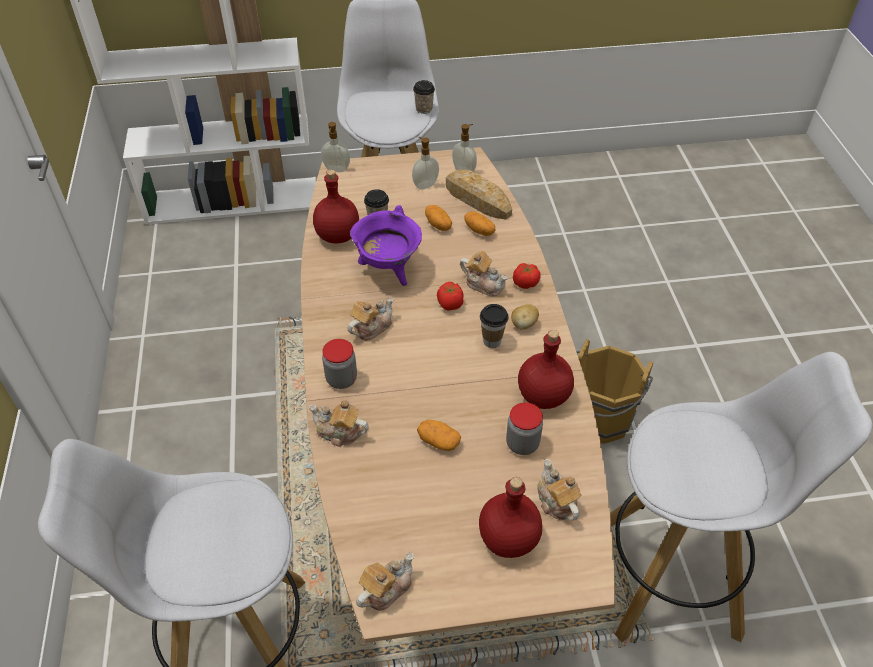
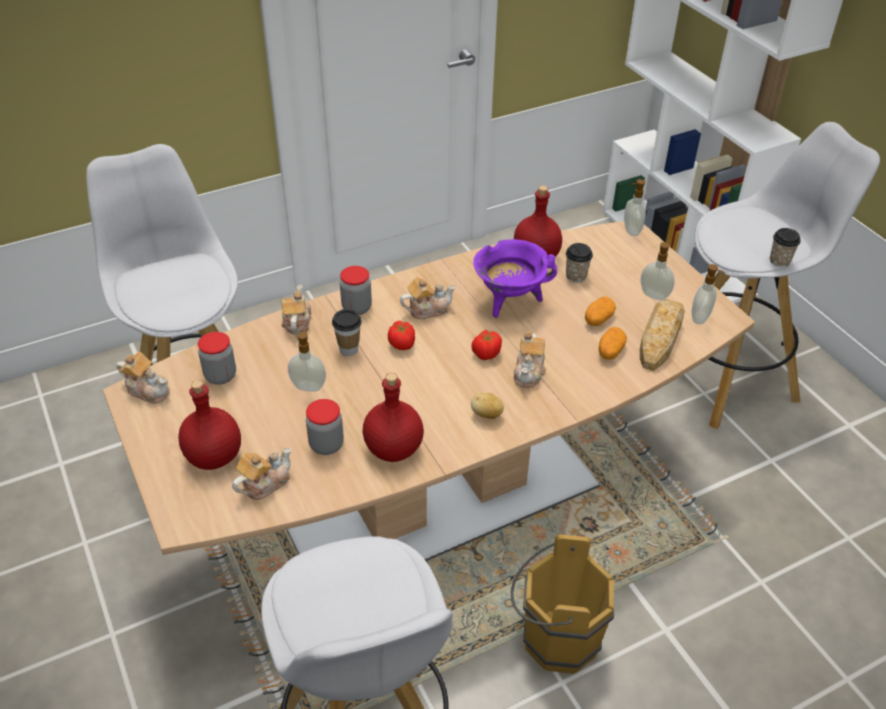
camera: 70 degrees right, 5 degrees down
teapot [347,297,393,341] -> teapot turned 45 degrees counterclockwise [400,277,456,319]
potato [417,420,461,451] -> soap dispenser [288,328,326,392]
cup [480,304,509,348] -> cup moved to [332,309,362,356]
tomato [513,263,541,289] -> tomato moved to [388,321,415,350]
none -> jar [198,332,236,385]

